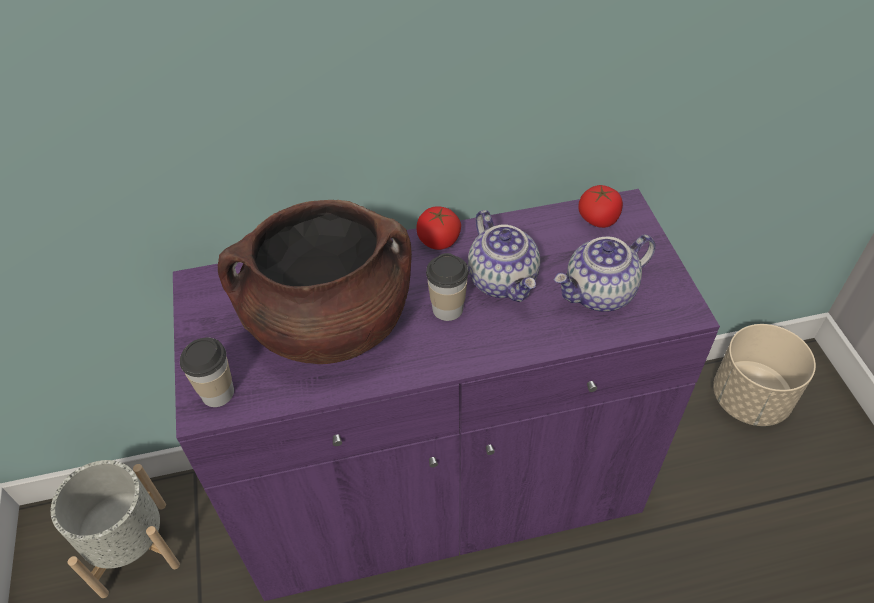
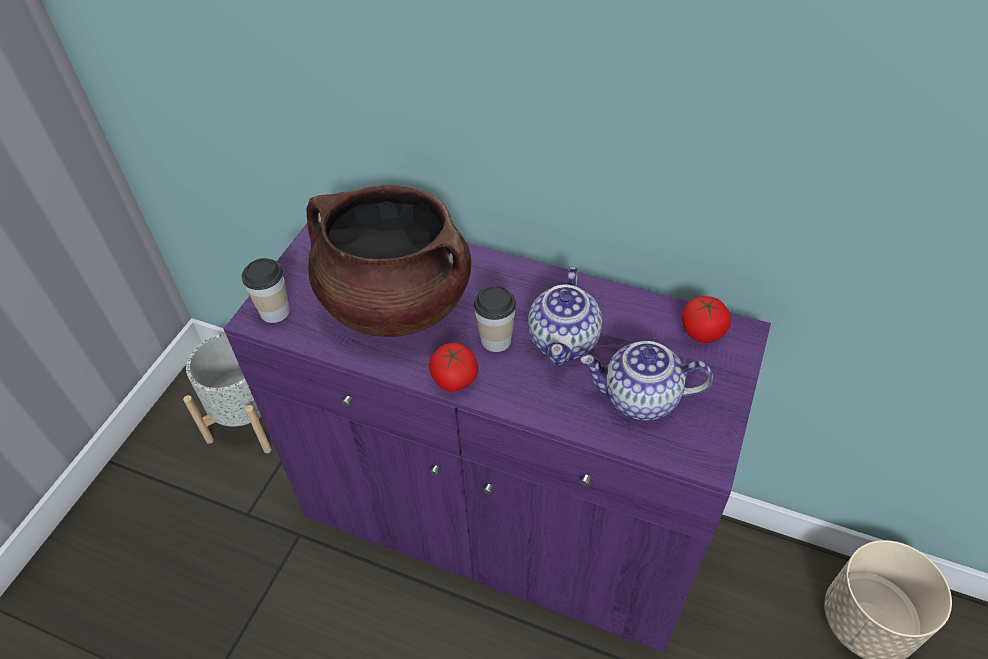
camera: 35 degrees right, 0 degrees up
tomato [416,206,461,250] -> tomato moved to [429,343,478,392]

